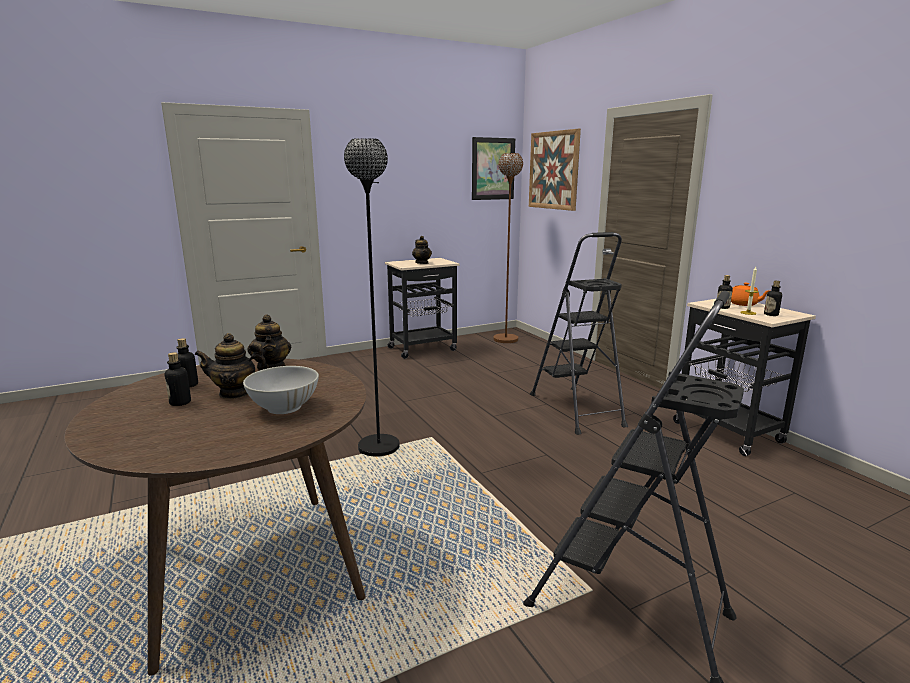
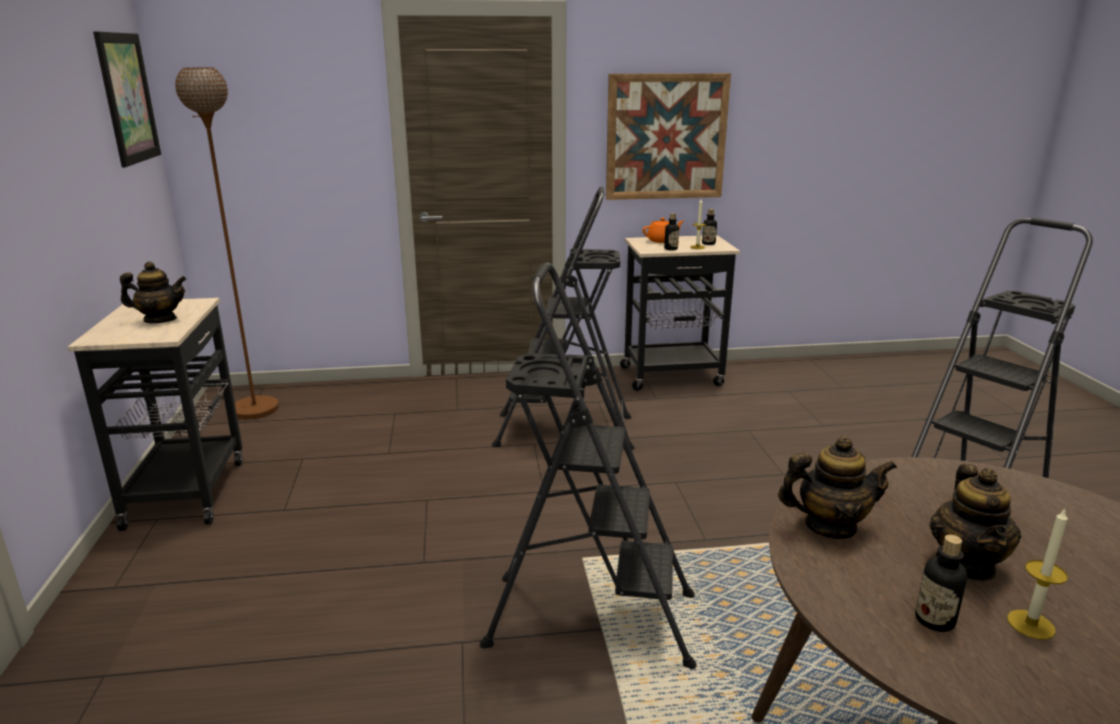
camera: 70 degrees left, 5 degrees up
bottle [165,352,191,406] -> candle [1007,508,1068,640]
white bowl [243,366,319,414] -> none
black floor lamp [344,138,399,456] -> step ladder [480,262,697,669]
picture [529,129,581,211] -> picture moved to [606,73,731,200]

